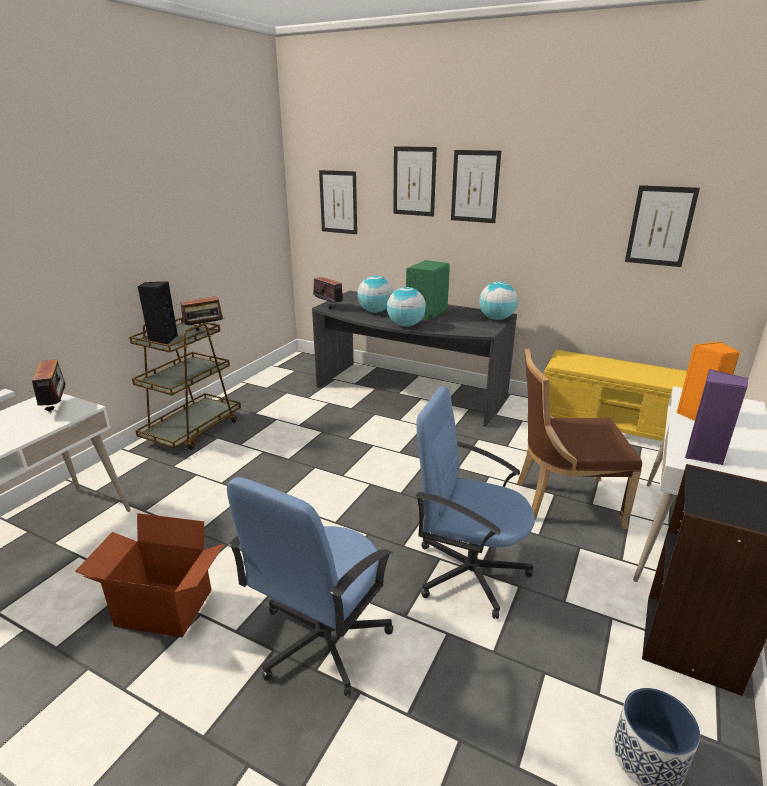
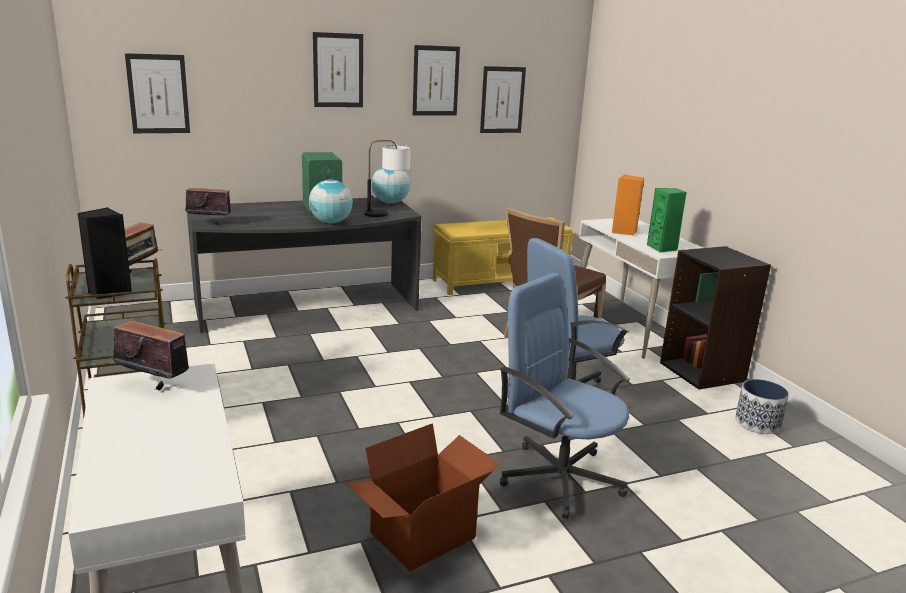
camera: 50 degrees left, 5 degrees down
blue office chair [227,477,393,696] -> blue office chair turned 150 degrees clockwise [499,273,630,519]
globe [357,276,393,313] -> none
picture [393,146,437,217] -> picture moved to [413,45,460,116]
purple speaker [685,369,748,465] -> green speaker [647,188,687,253]
none -> table lamp [364,140,410,217]

